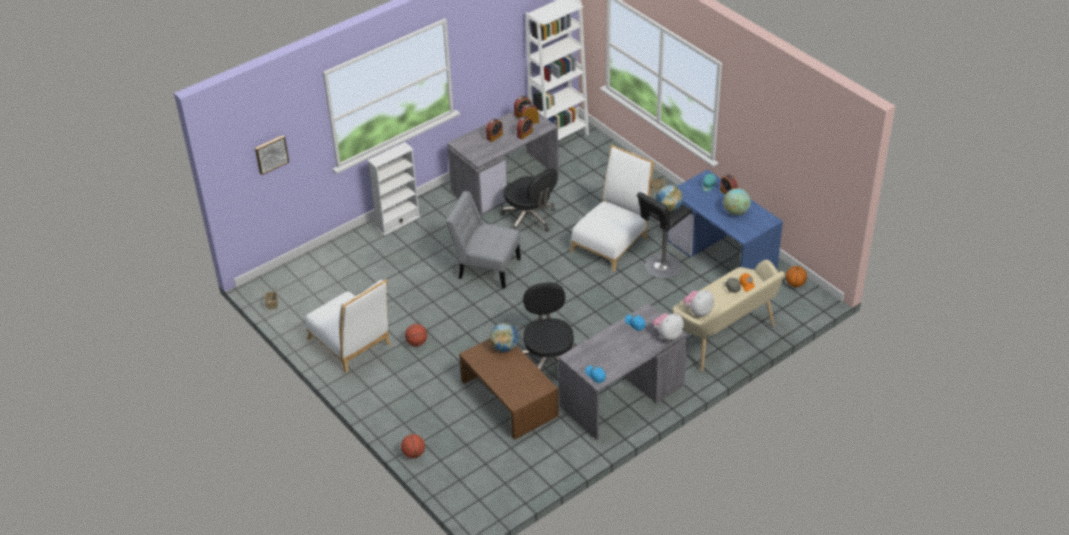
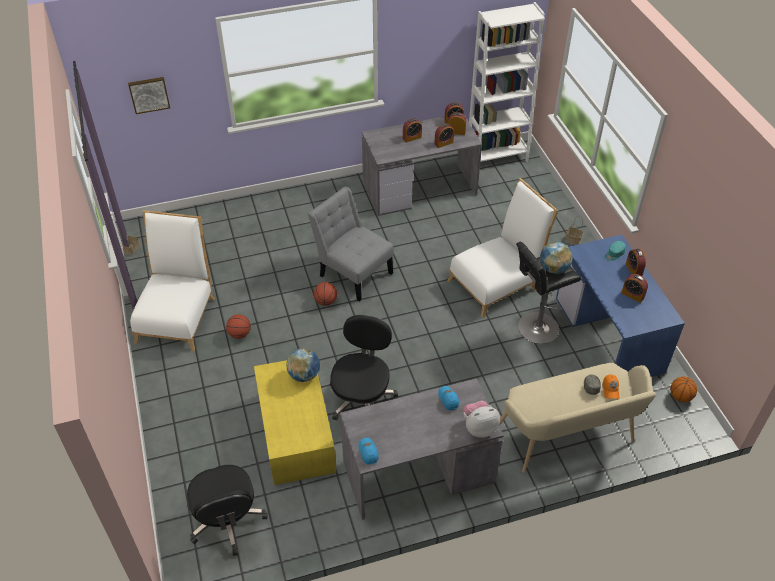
camera: 20 degrees right, 5 degrees up
white chair [305,279,391,373] -> white chair turned 150 degrees counterclockwise [130,210,215,351]
white bookcase [367,142,420,236] -> none
basketball [401,434,425,458] -> basketball moved to [314,282,337,306]
brown coffee table [459,339,559,440] -> yellow coffee table [254,360,336,485]
black office chair [500,168,558,232] -> black office chair moved to [187,465,268,556]
plush toy [683,290,714,317] -> none
globe [723,188,751,216] -> alarm clock [621,274,648,303]

